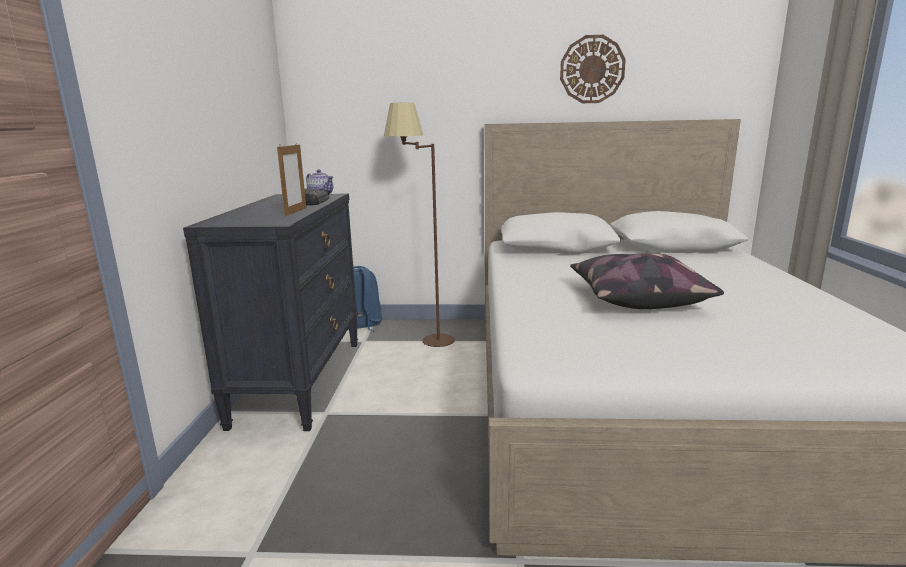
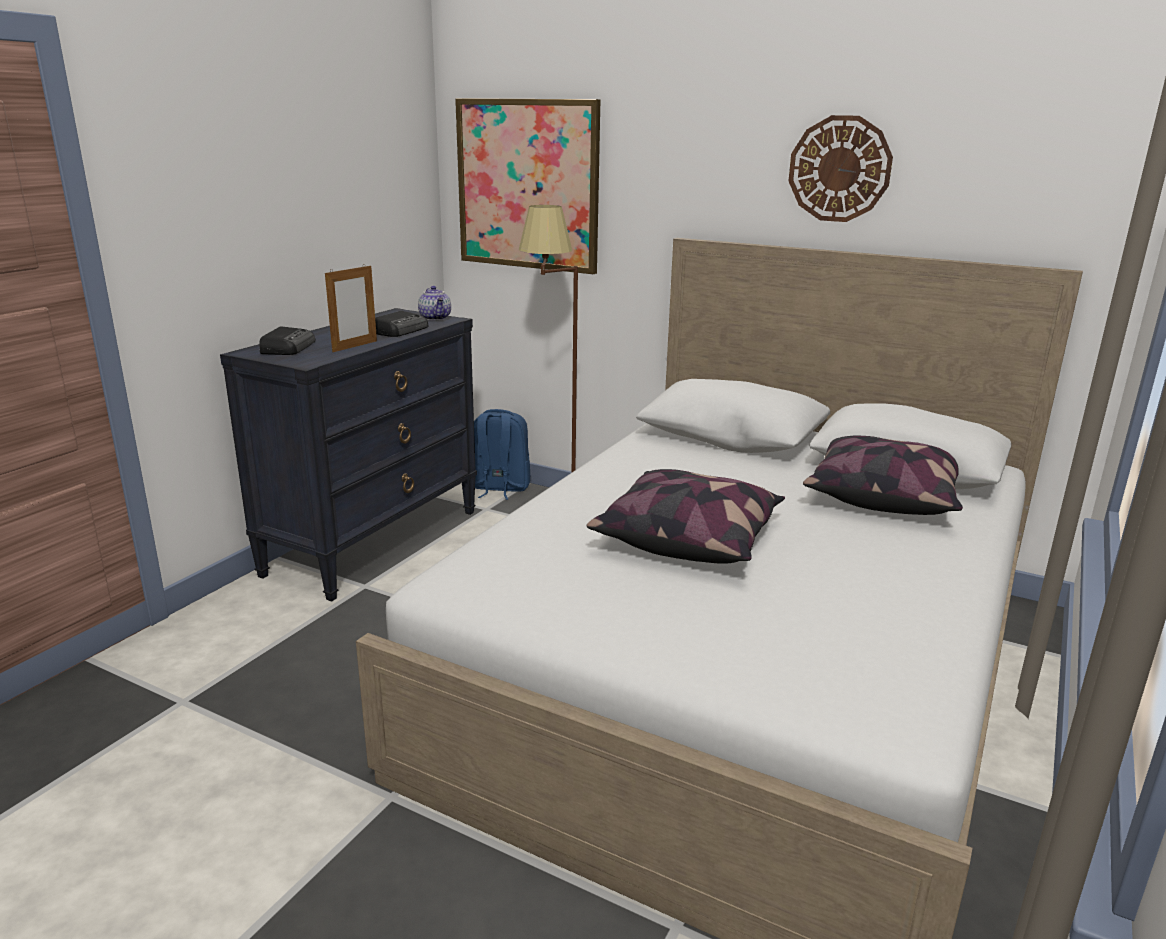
camera: 25 degrees right, 5 degrees up
none -> radio [259,326,316,355]
none -> picture [455,98,600,274]
none -> pillow [803,436,963,515]

